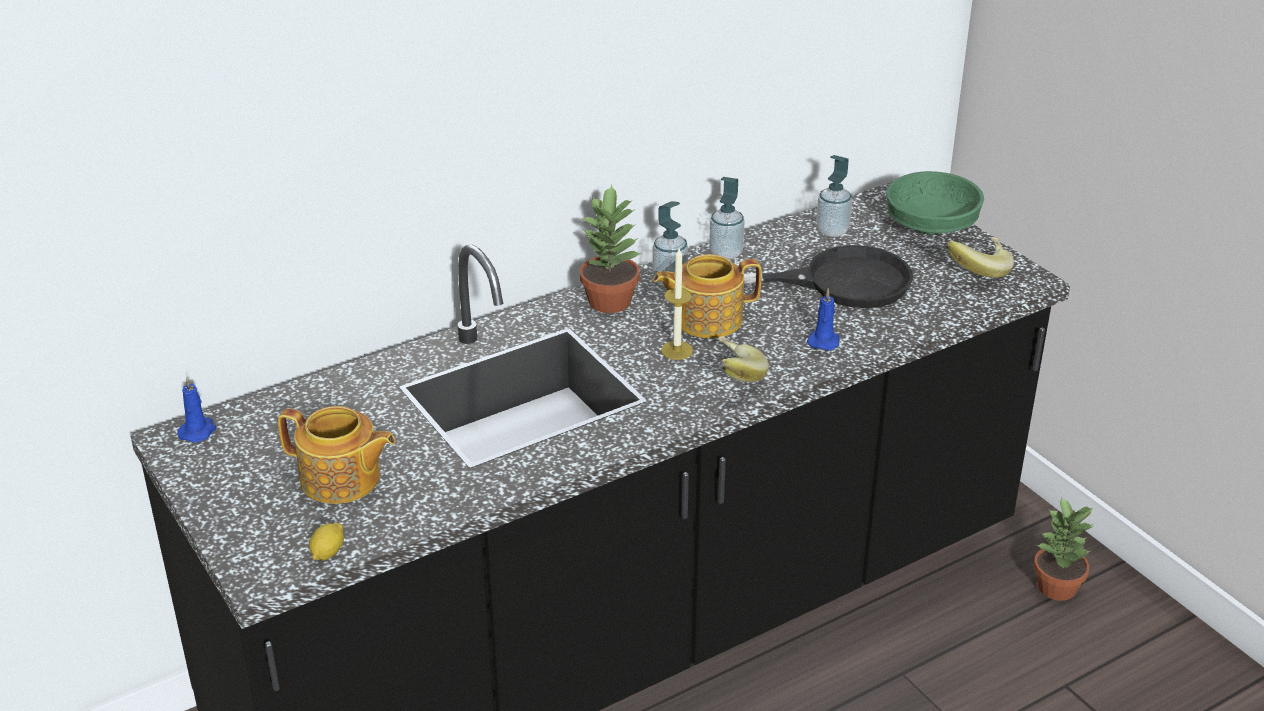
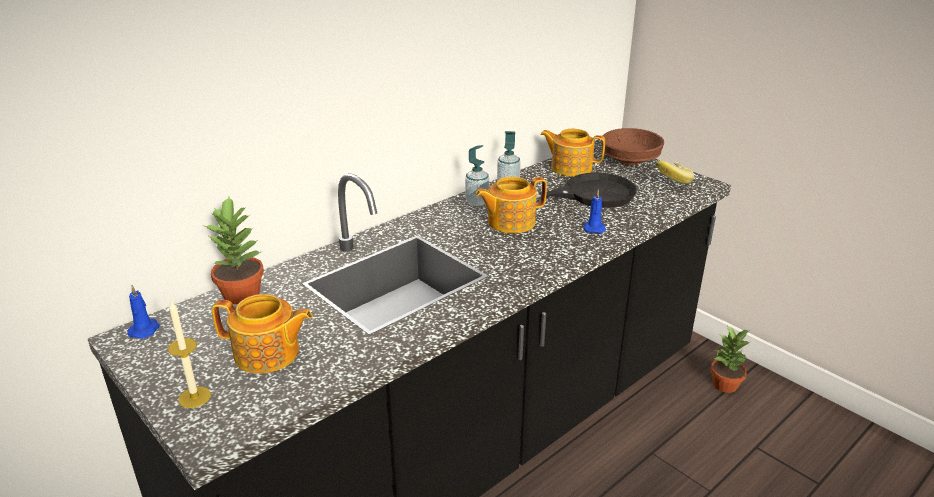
camera: 10 degrees left, 5 degrees down
lemon [309,523,344,560] -> none
potted plant [580,184,641,313] -> potted plant moved to [205,196,264,305]
candle [661,248,693,360] -> candle moved to [168,301,211,408]
banana [718,336,769,382] -> none
soap dispenser [816,155,852,237] -> teapot [540,129,605,177]
green bowl [886,171,984,235] -> brown bowl [601,128,664,166]

